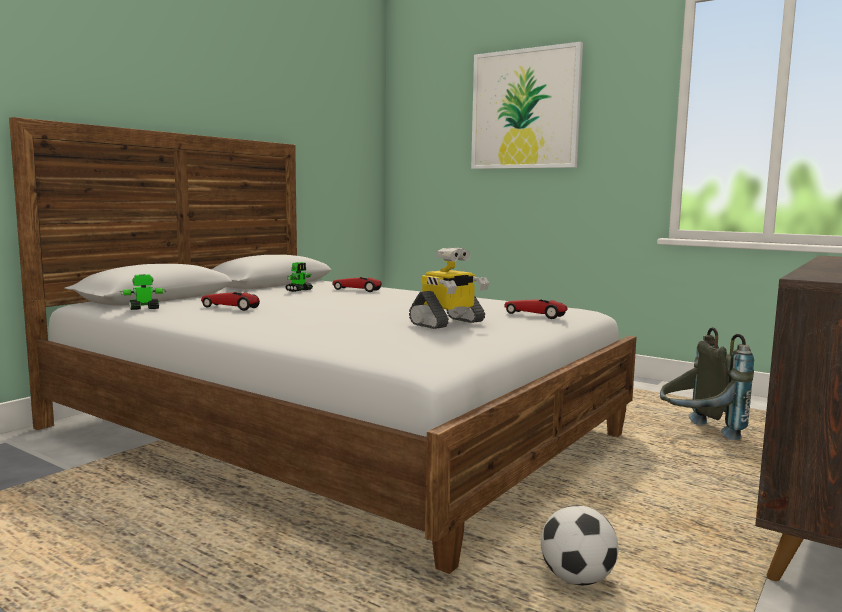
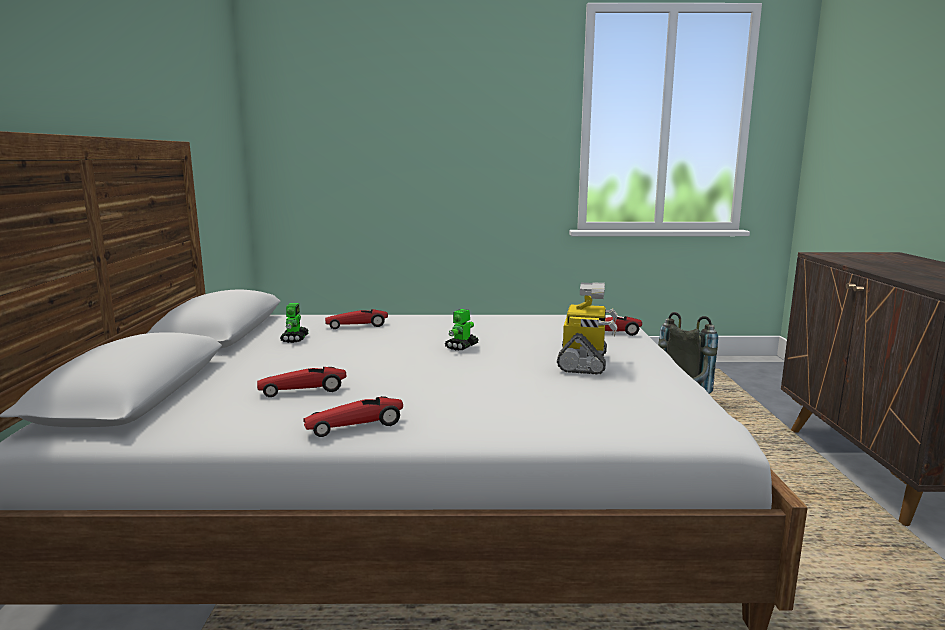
camera: 35 degrees left, 5 degrees up
toy robot [120,274,166,310] -> toy robot moved to [444,309,478,350]
picture [471,42,583,169] -> none
football [541,505,618,585] -> none
none -> toy car [303,396,403,437]

